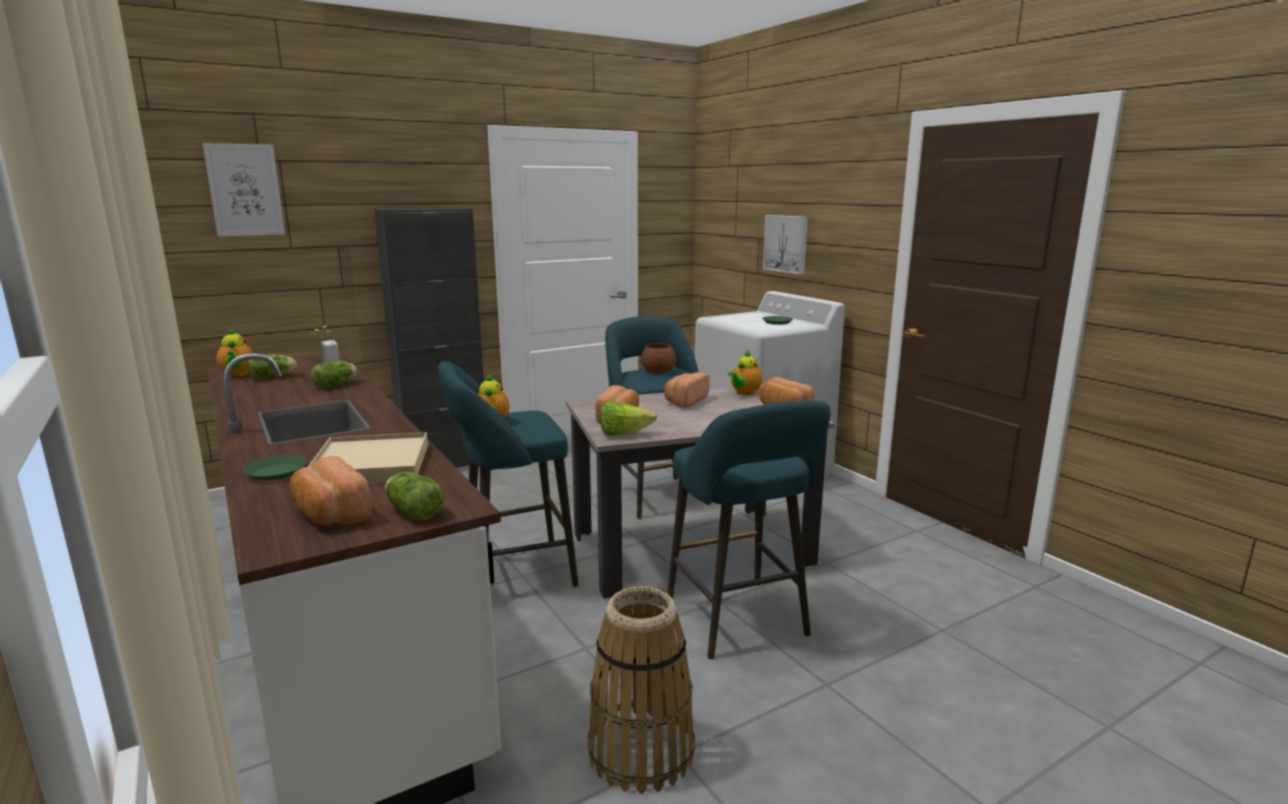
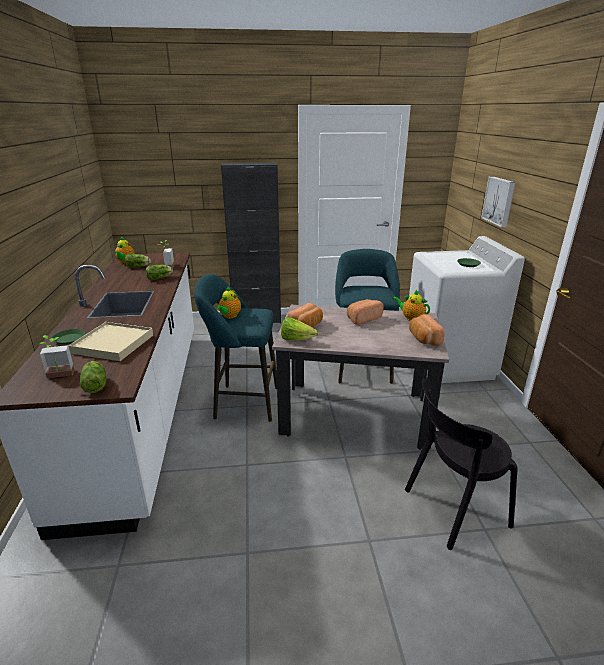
camera: 25 degrees right, 10 degrees up
picture [203,143,285,237] -> none
bread [290,456,372,525] -> potted plant [40,335,75,378]
basket [588,586,695,794] -> none
brown bowl [641,343,676,373] -> none
turquoise stool [667,401,831,659] -> none
teapot [728,350,762,395] -> teapot turned 60 degrees clockwise [393,290,430,321]
none -> black chair [405,378,518,550]

